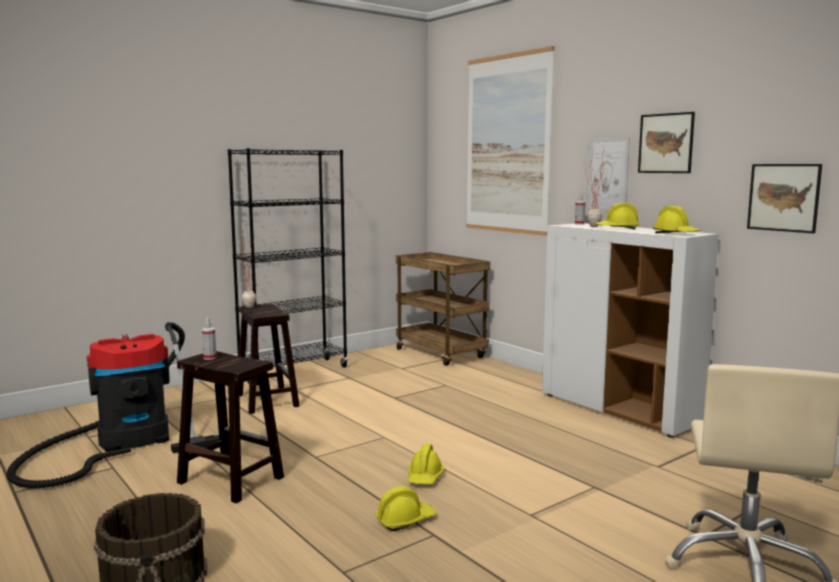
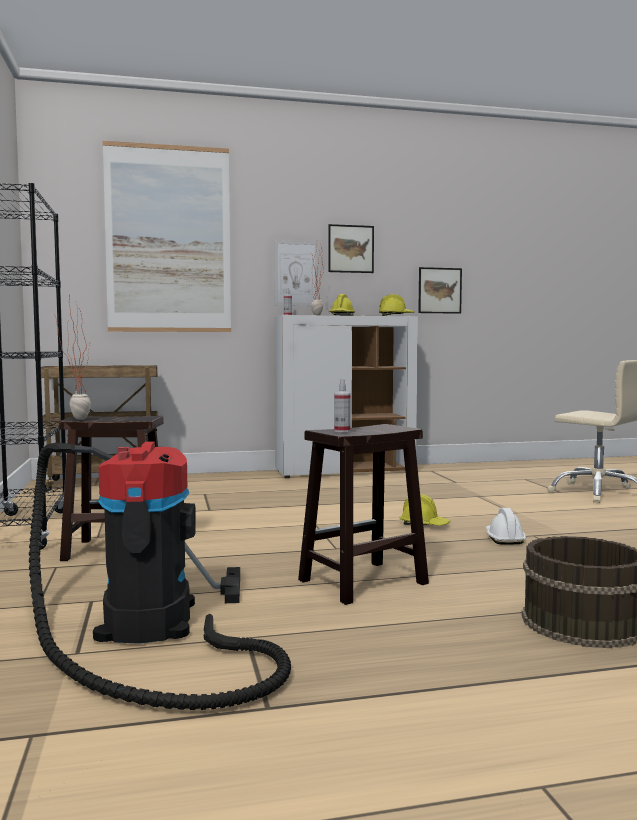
camera: 65 degrees left, 5 degrees down
yellow hard hat [375,486,436,531] -> white hard hat [486,508,526,545]

